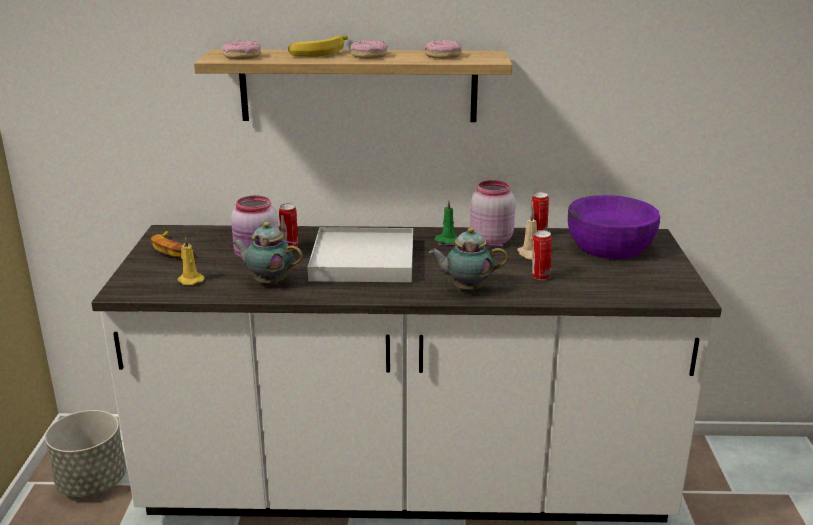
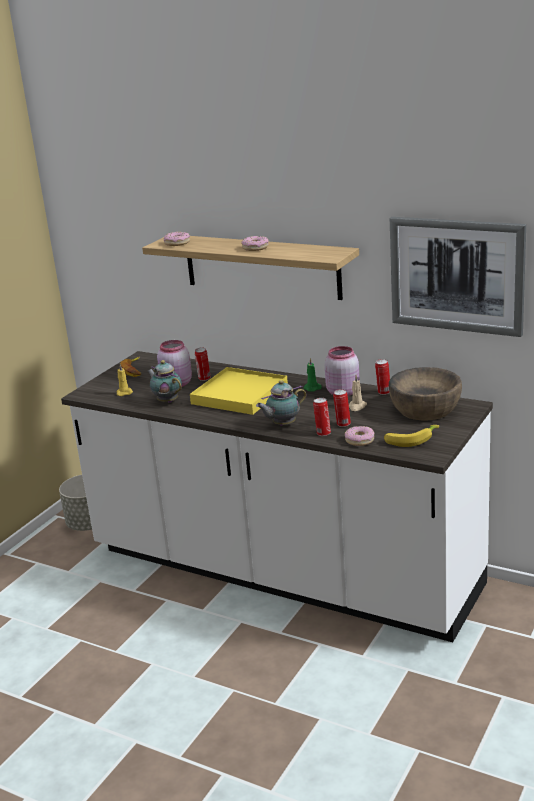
camera: 30 degrees right, 0 degrees up
banana [288,36,348,57] -> banana moved to [384,425,439,447]
white tray [308,227,413,282] -> yellow tray [190,367,288,415]
donut [425,40,462,59] -> donut moved to [345,426,374,446]
teapot [429,228,508,290] -> teapot turned 60 degrees counterclockwise [256,380,306,426]
purple bowl [568,195,660,259] -> brown bowl [389,367,462,421]
none -> can [313,398,331,436]
none -> picture [390,217,526,337]

